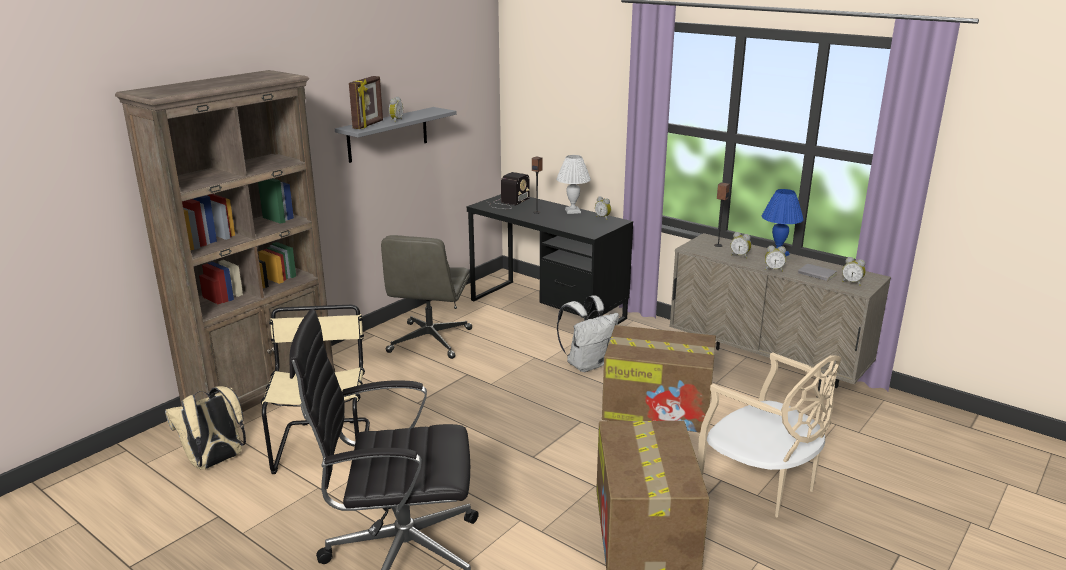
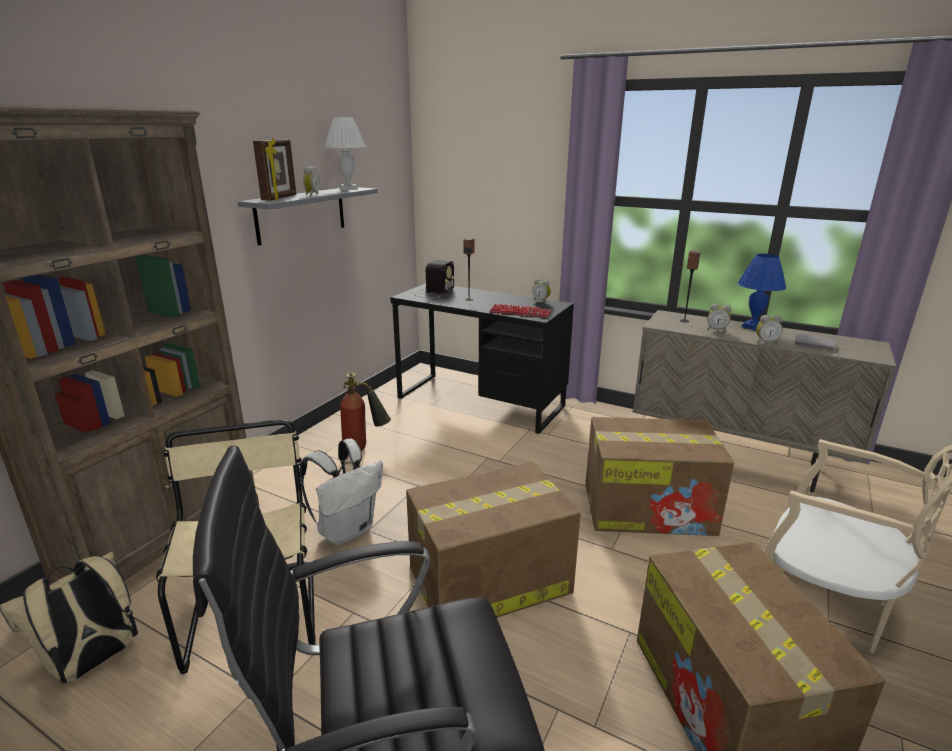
camera: 10 degrees left, 0 degrees up
grey office chair [381,235,472,359] -> fire extinguisher [340,373,391,451]
white table lamp [556,155,591,214] -> white table lamp moved to [325,117,366,190]
white backpack [557,295,619,372] -> white backpack moved to [300,439,383,545]
alarm clock [842,257,866,286] -> none
none -> cardboard box [406,461,581,618]
none -> keyboard [489,304,552,318]

